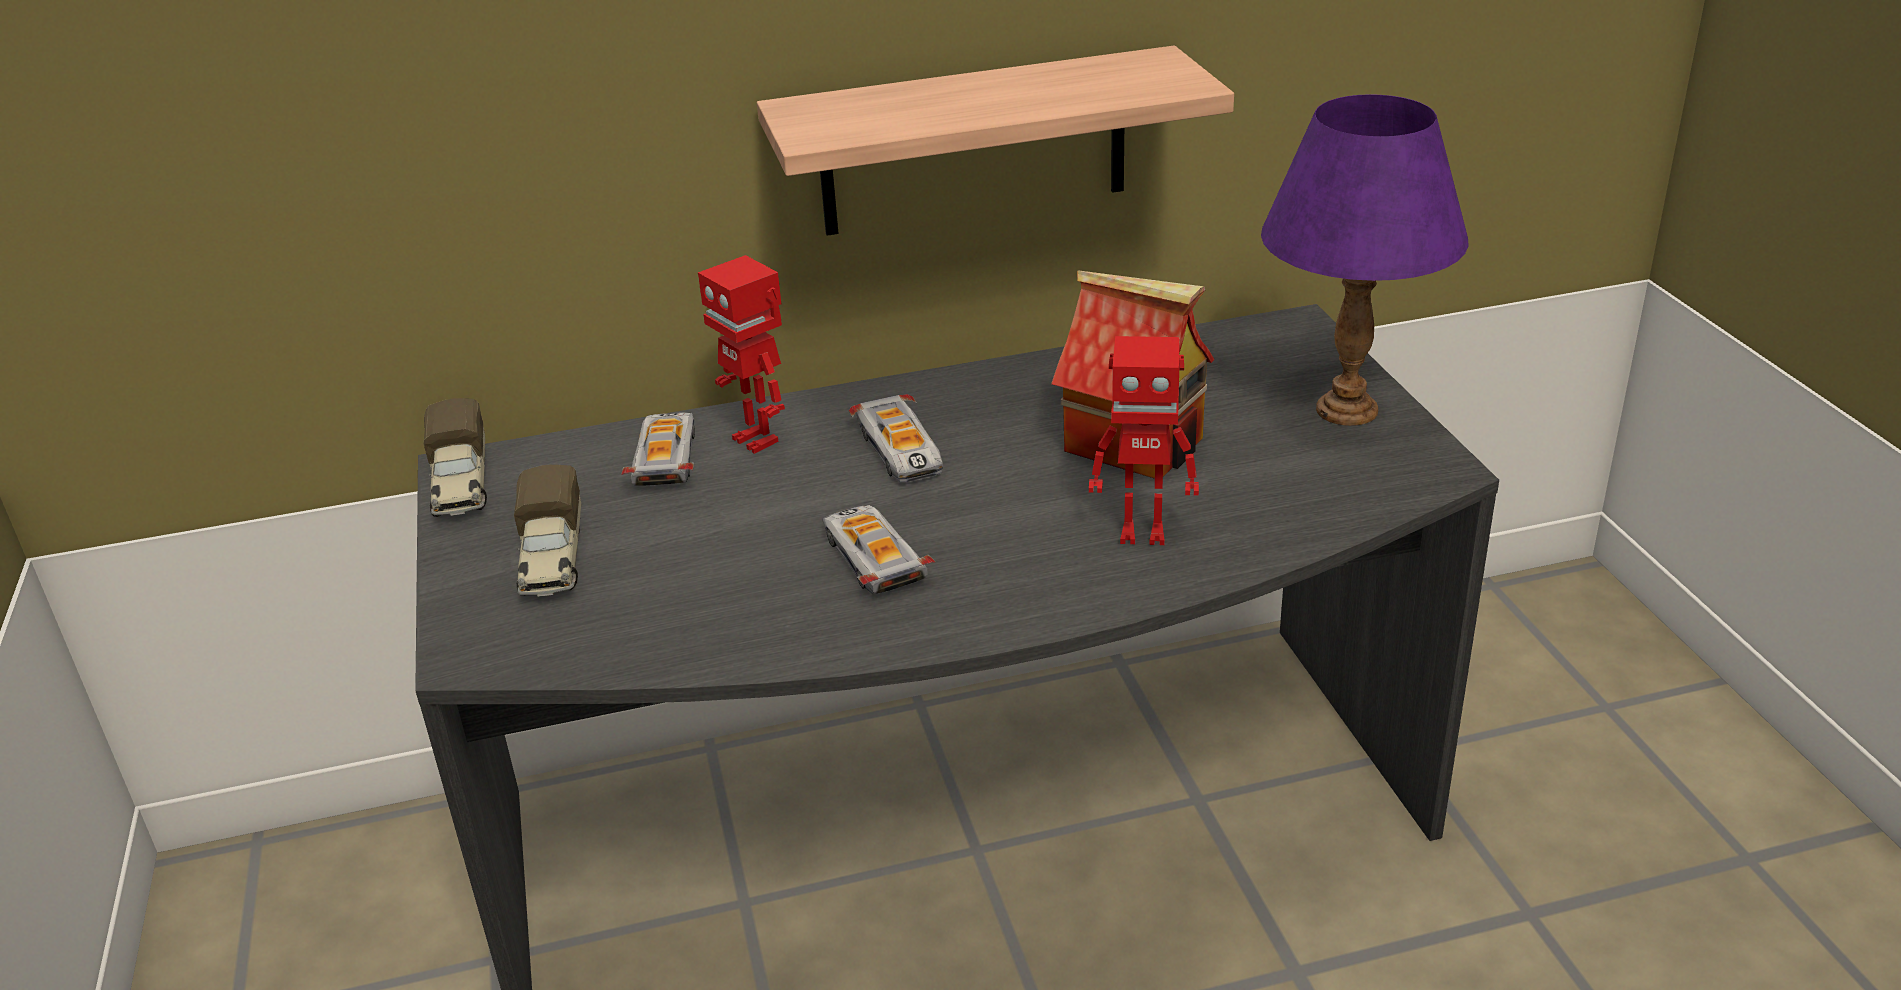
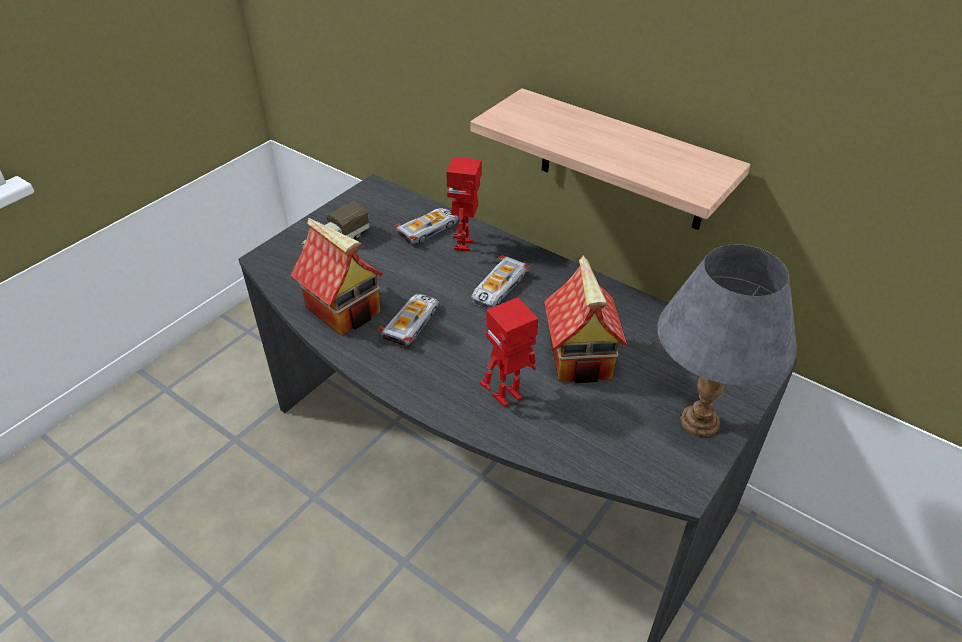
camera: 50 degrees right, 10 degrees up
toy truck [424,398,487,517] -> none
toy robot [1089,336,1199,545] -> toy robot turned 90 degrees clockwise [479,297,539,407]
purple table lamp [1261,94,1469,426] -> grey table lamp [657,244,797,437]
none -> toy house [291,217,383,336]

